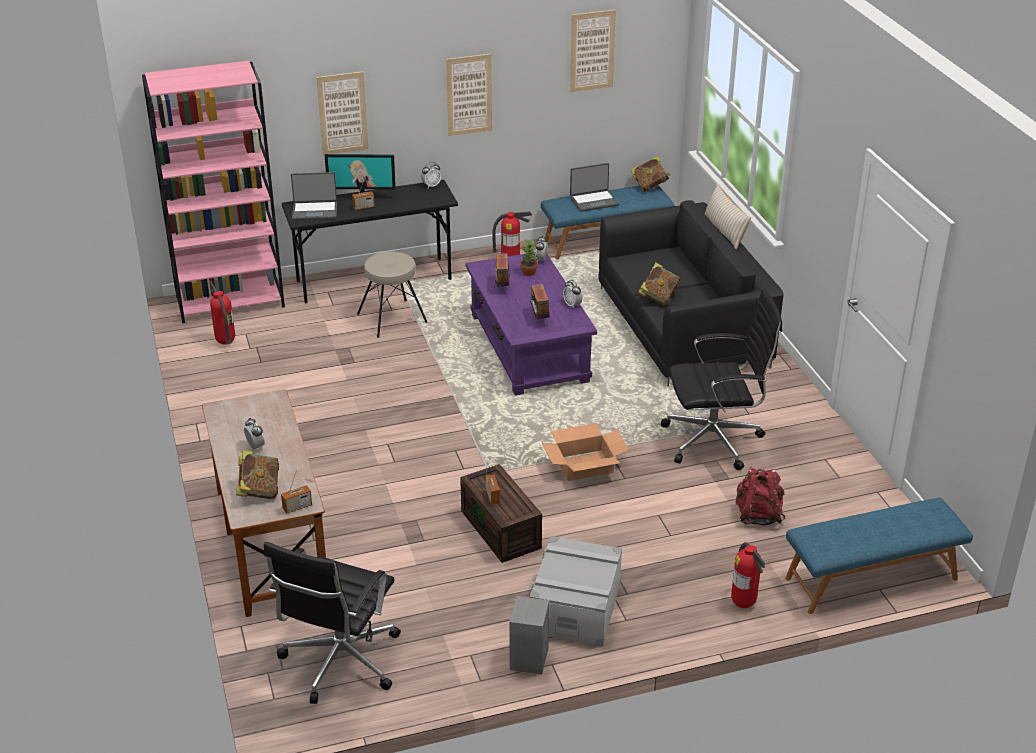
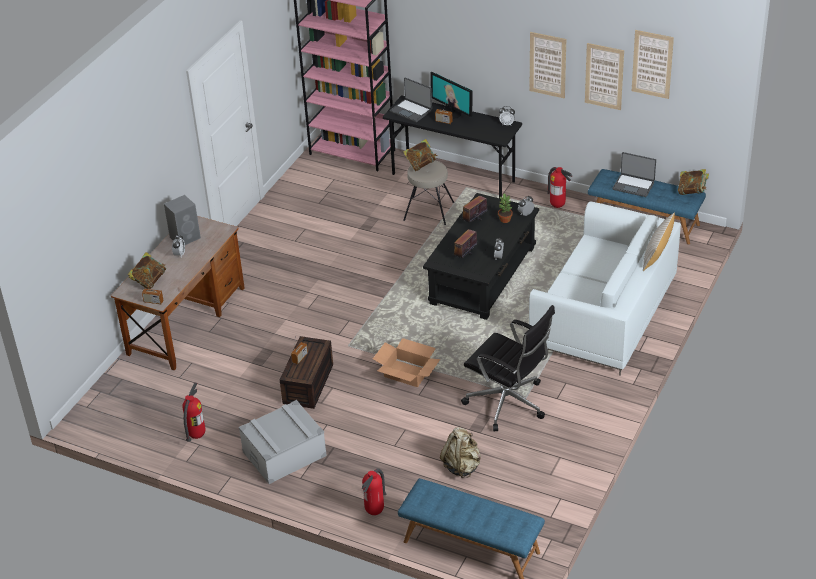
camera: 45 degrees right, 5 degrees up
fire extinguisher [209,281,235,345] -> fire extinguisher moved to [182,382,205,442]
black office chair [264,542,401,704] -> none
picture [316,71,368,155] -> picture moved to [585,43,624,110]
purple coffee table [466,252,597,396] -> black coffee table [423,193,539,320]
grey speaker [509,596,549,674] -> grey speaker moved to [164,195,201,245]
black sofa [598,200,784,386] -> white sofa [529,201,681,376]
book [638,263,680,305] -> book moved to [403,139,438,171]
red backpack [735,467,785,526] -> beige backpack [440,427,481,478]

